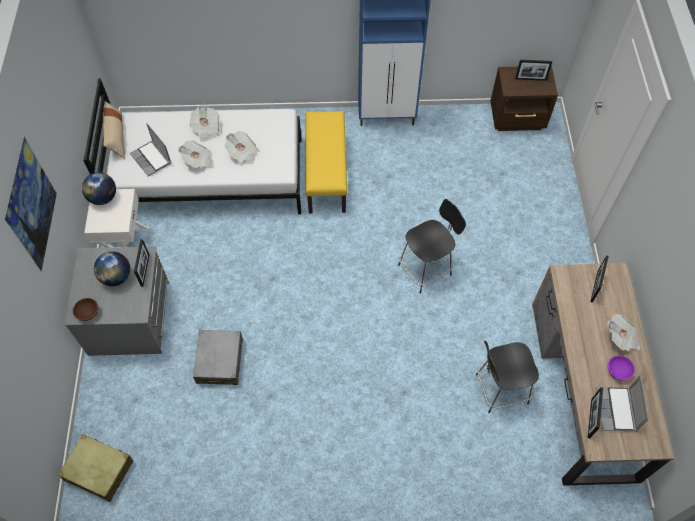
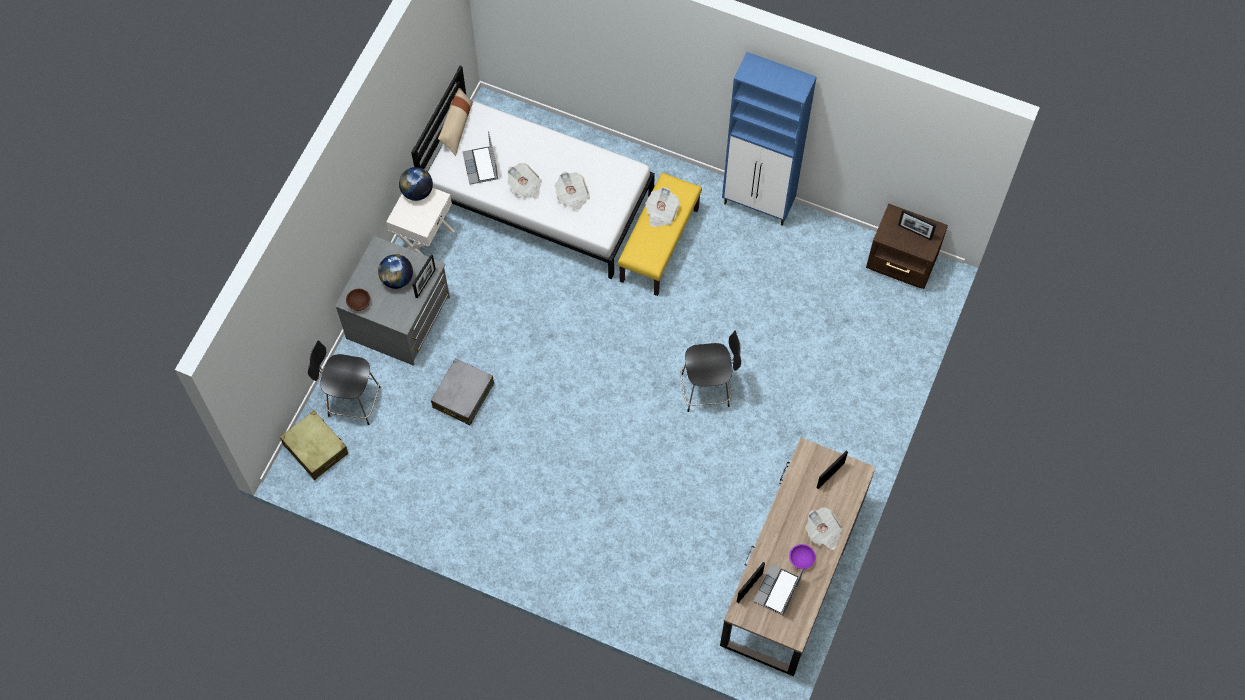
camera: 25 degrees right, 5 degrees up
picture [5,137,57,272] -> none
newspaper [189,105,220,142] -> newspaper moved to [645,187,680,227]
black chair [476,341,539,413] -> black chair moved to [308,341,381,425]

